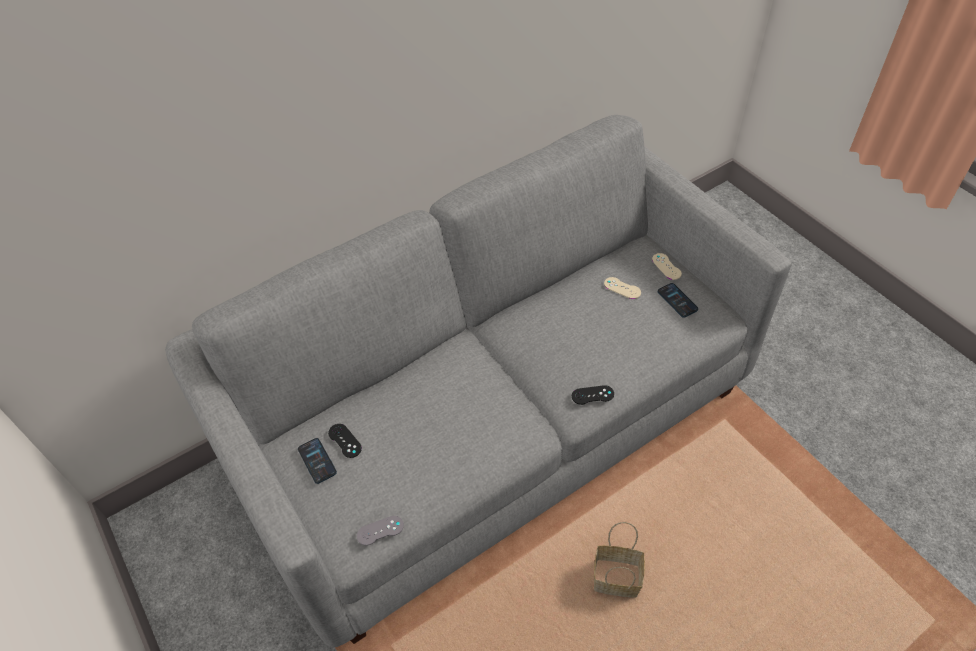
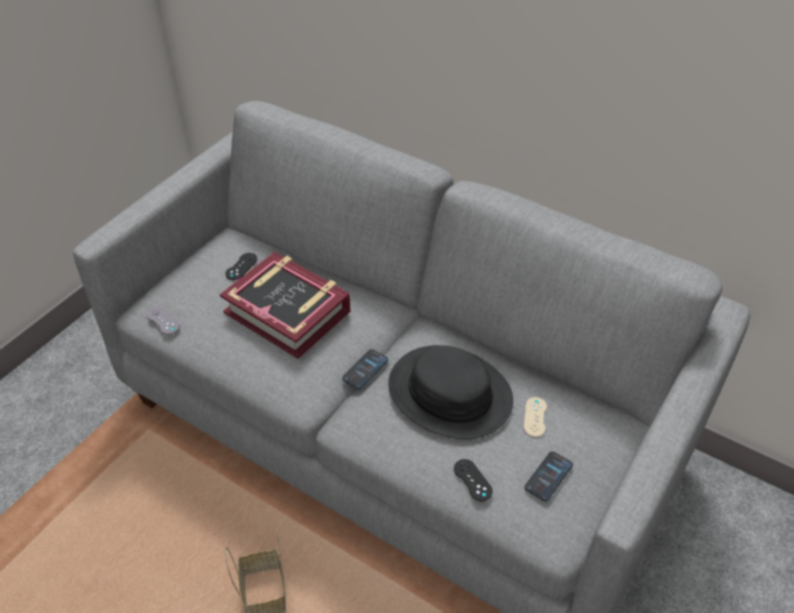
camera: 65 degrees right, 5 degrees down
phone [298,438,337,484] -> phone moved to [342,349,388,390]
black game controller [572,385,614,405] -> black game controller moved to [454,459,493,501]
beige game controller [652,253,682,280] -> none
none -> book [220,252,351,359]
none -> black hat [388,345,513,439]

